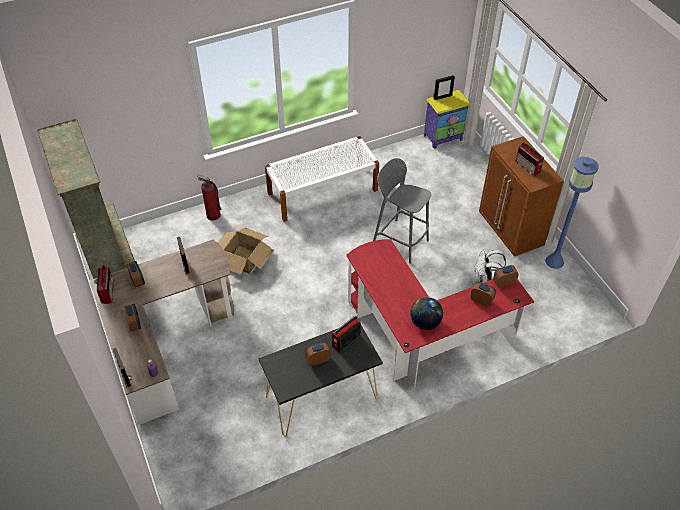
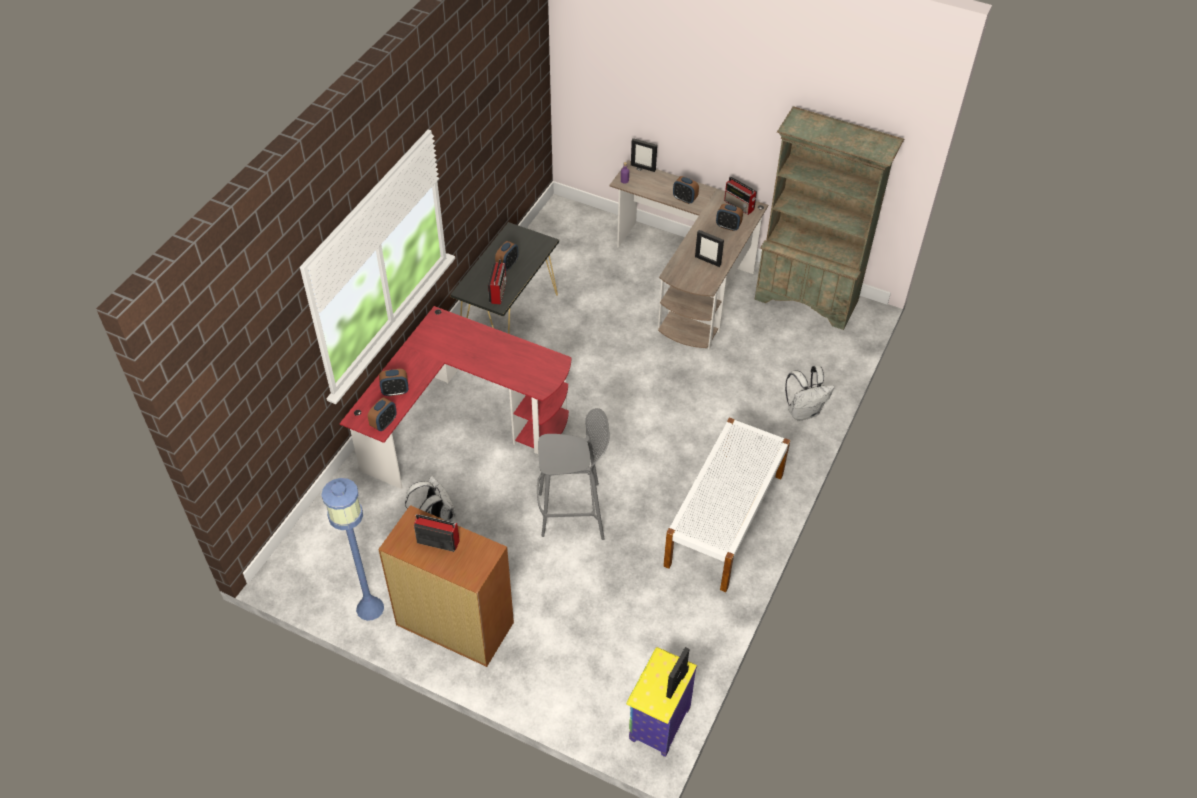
camera: 140 degrees right, 0 degrees up
fire extinguisher [197,175,222,221] -> white backpack [785,365,834,421]
cardboard box [218,228,274,275] -> none
globe [410,297,443,330] -> none

